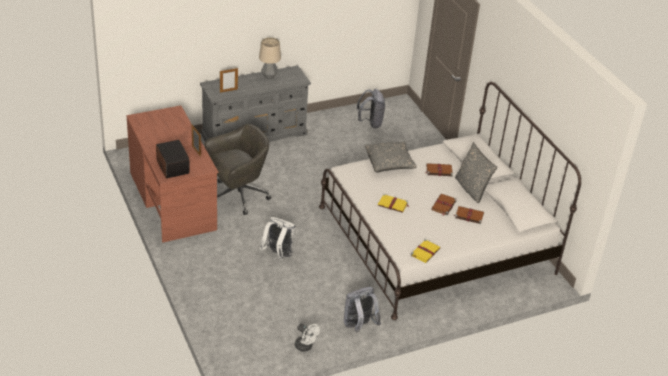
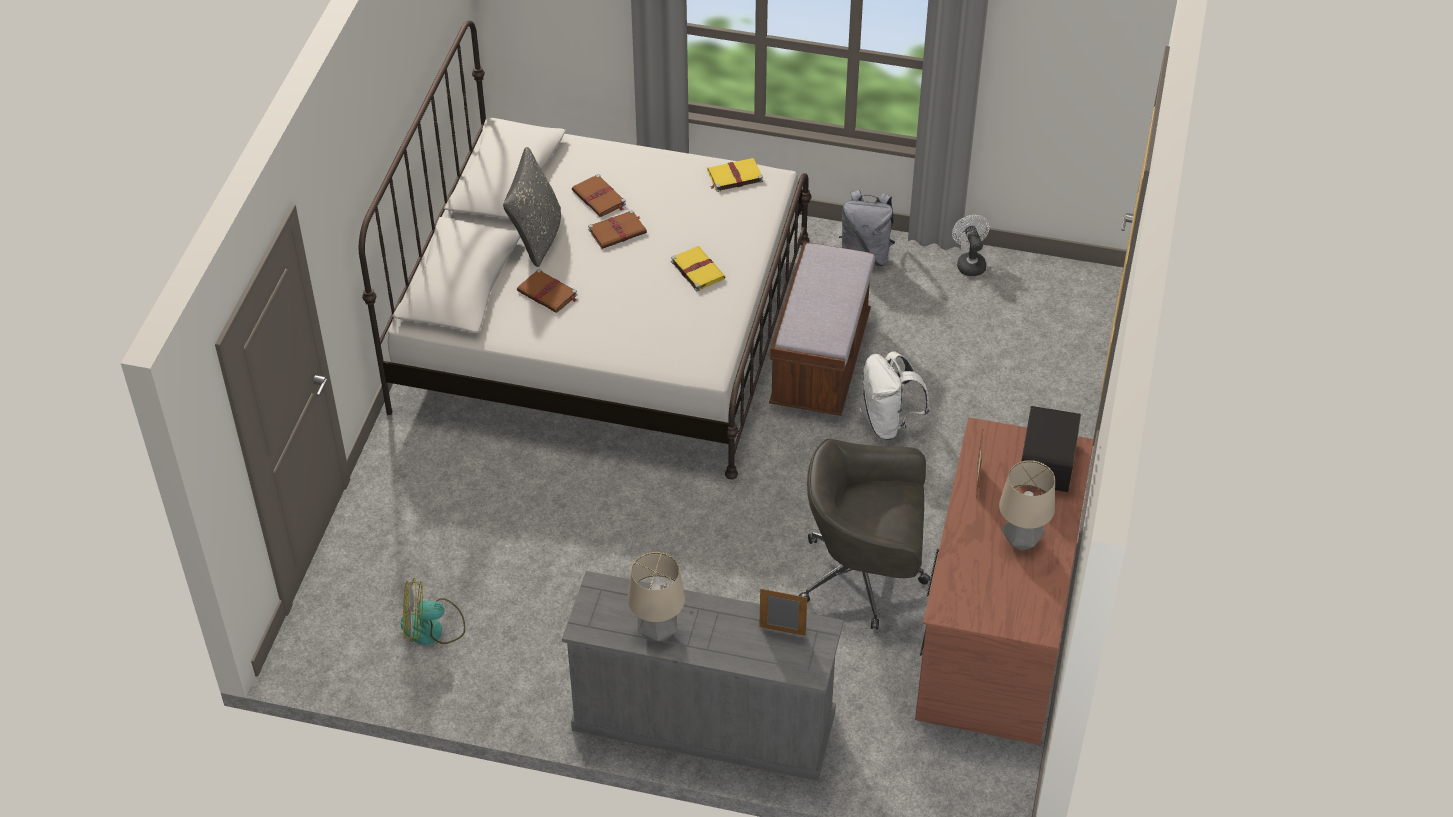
camera: 140 degrees left, 10 degrees up
grey backpack [357,89,385,129] -> fan [401,577,466,645]
grey pillow [365,142,417,172] -> none
none -> brown bench [769,242,875,416]
none -> table lamp [999,460,1055,551]

